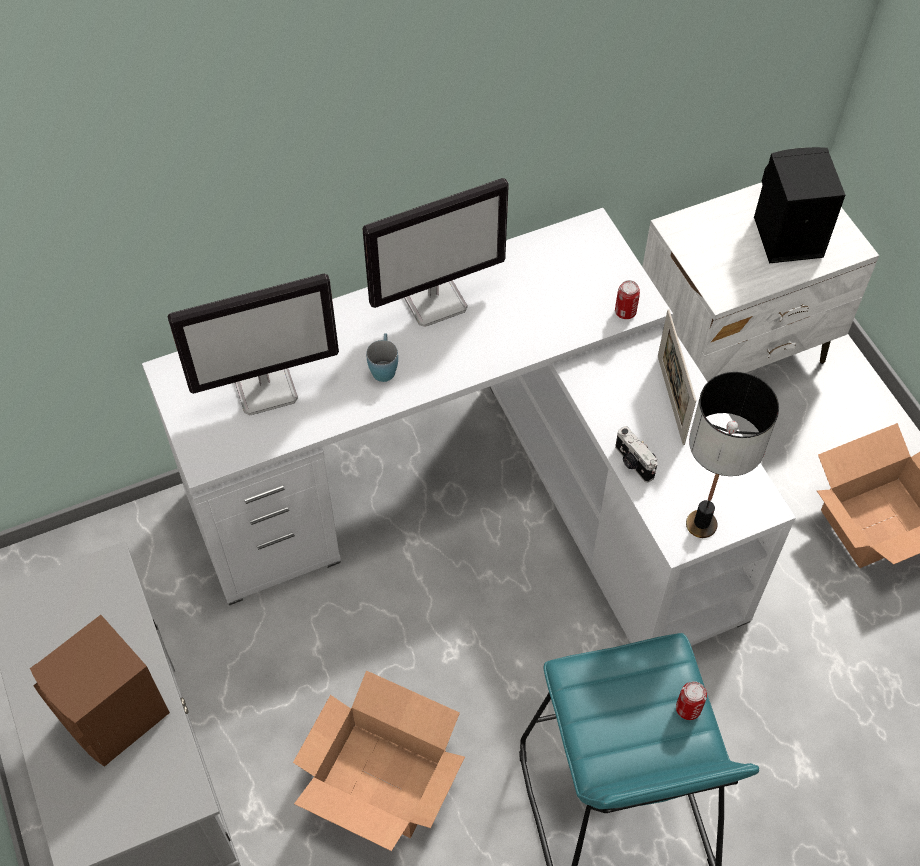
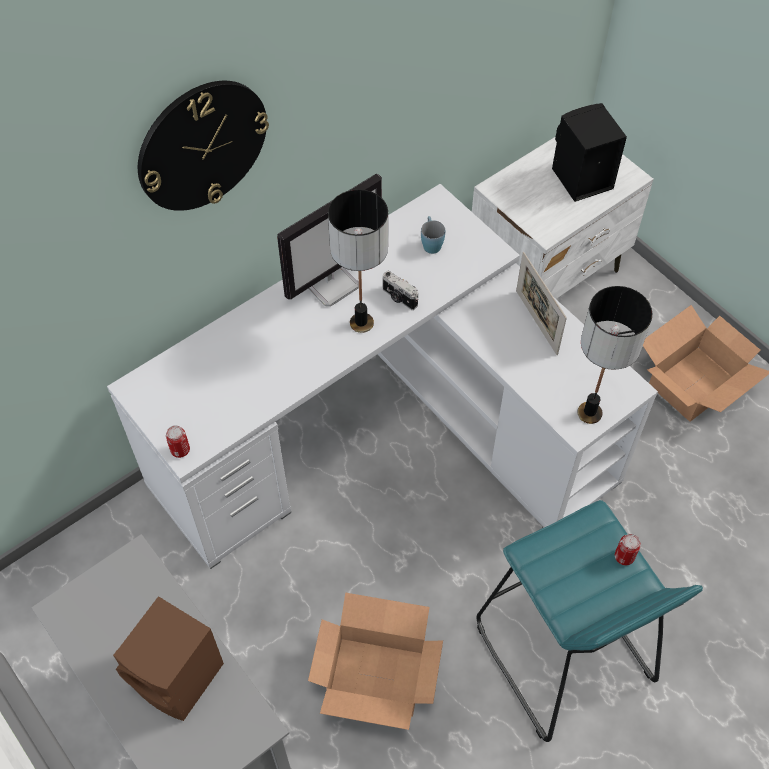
camera: 15 degrees left, 0 degrees up
monitor [167,273,339,415] -> none
blue mug [366,333,398,382] -> blue mug moved to [421,216,445,254]
can [615,280,640,319] -> can moved to [166,425,190,458]
camera [615,426,658,483] -> camera moved to [383,271,418,310]
none -> wall clock [138,81,269,211]
none -> table lamp [328,189,388,333]

